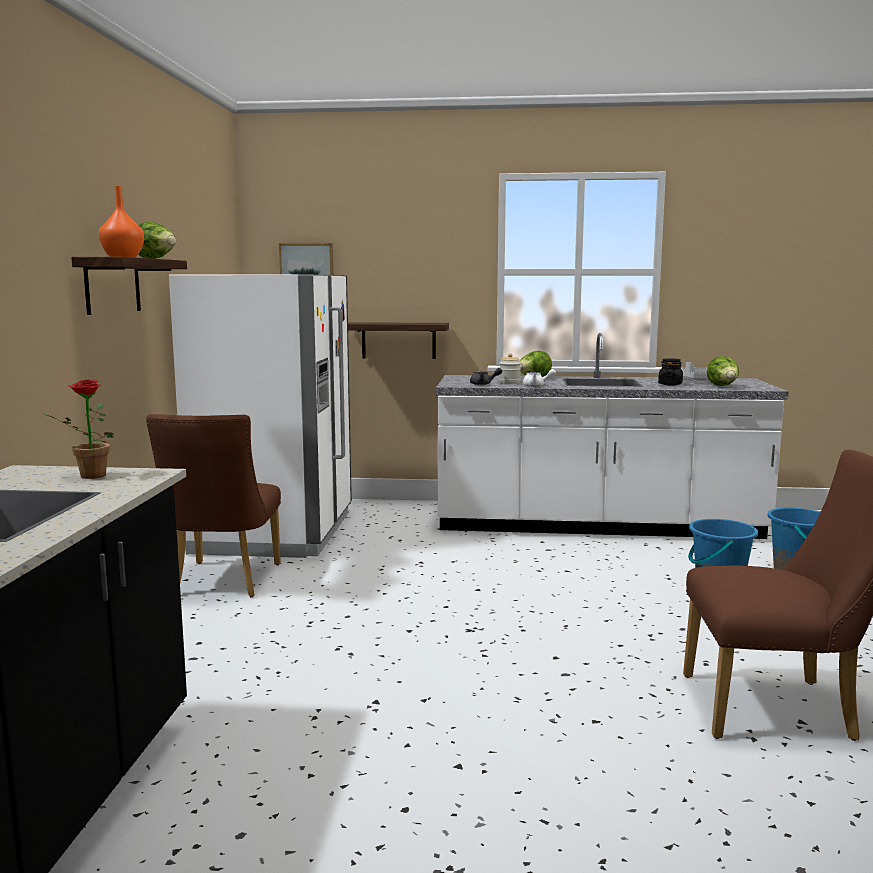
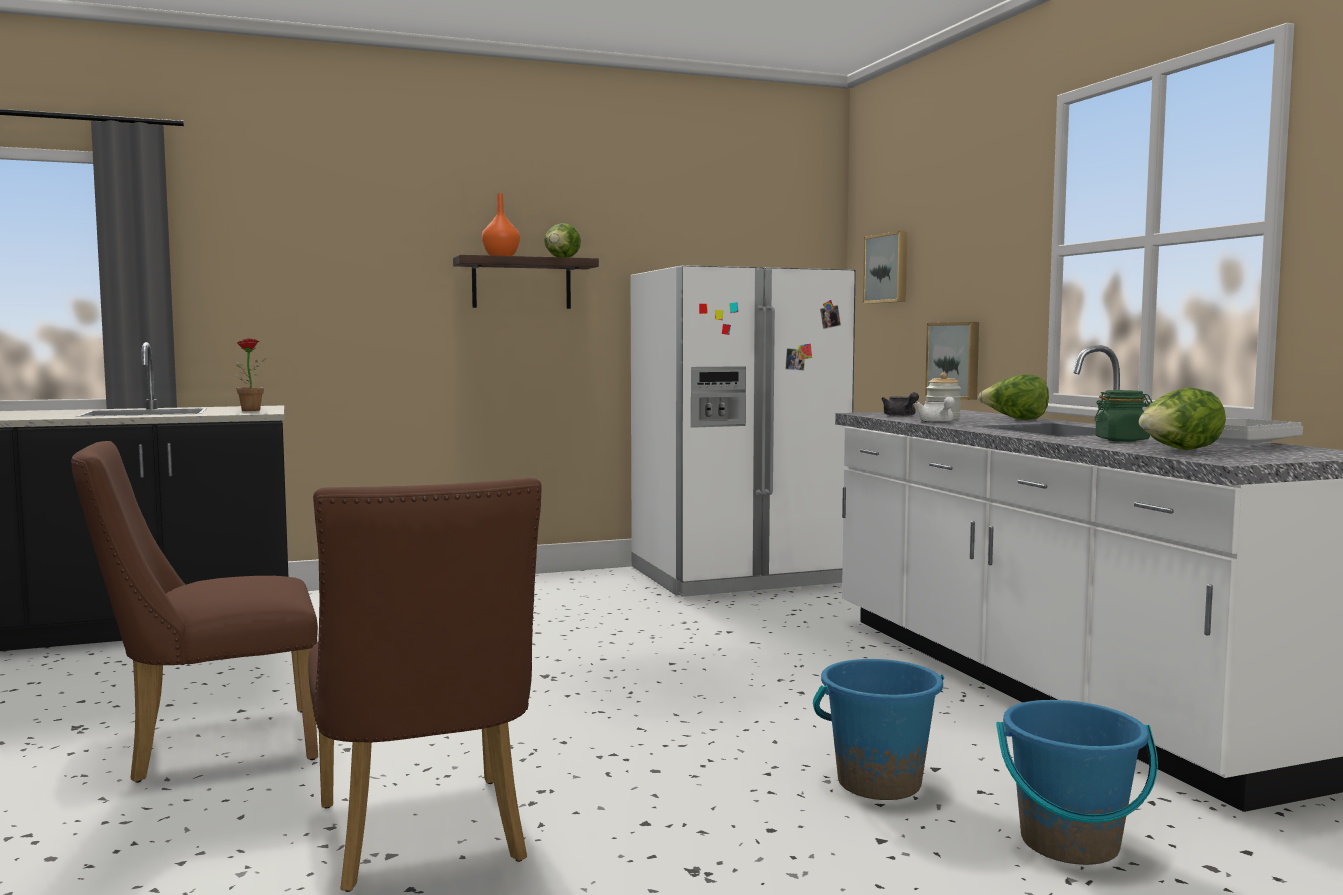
camera: 65 degrees right, 5 degrees down
brown chair [146,414,281,597] -> brown chair moved to [71,441,318,783]
shelf [348,322,449,359] -> picture [925,322,979,400]
black jar [658,358,683,385] -> green jar [1094,390,1152,442]

